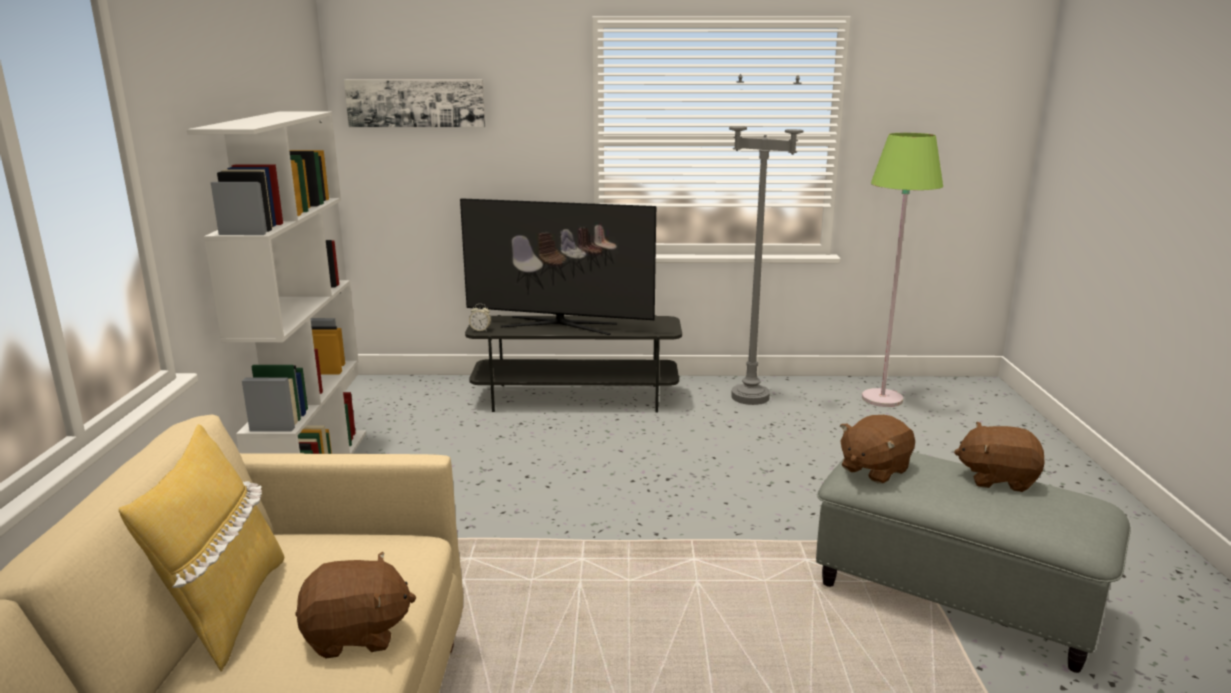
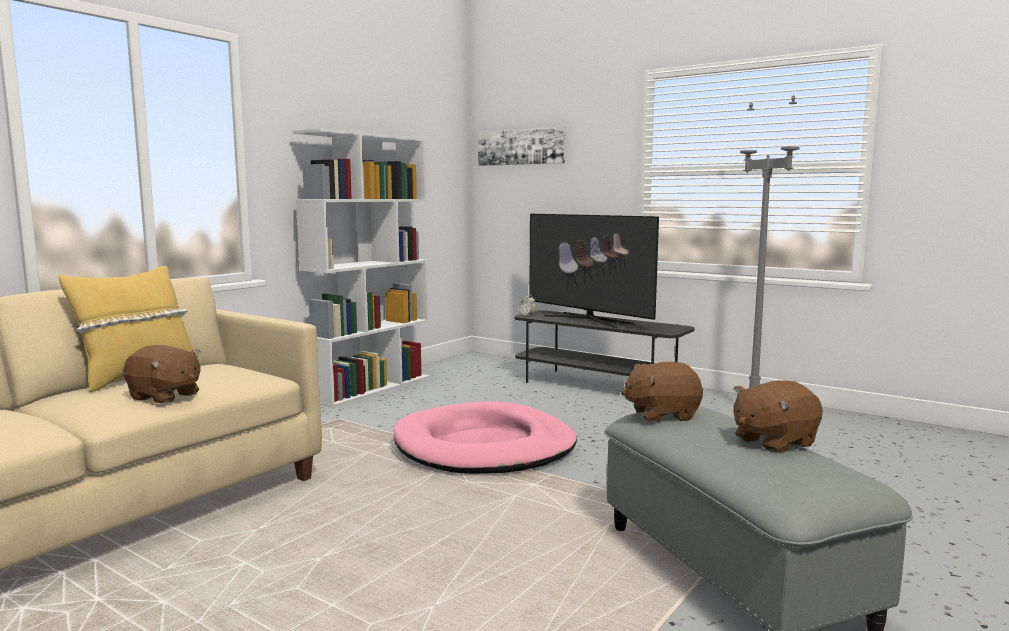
camera: 35 degrees right, 10 degrees down
green floor lamp [862,133,943,407] -> none
brown plush toy [954,422,1045,492] -> brown plush toy turned 75 degrees counterclockwise [733,380,823,453]
none -> pink dog bed [394,401,577,474]

